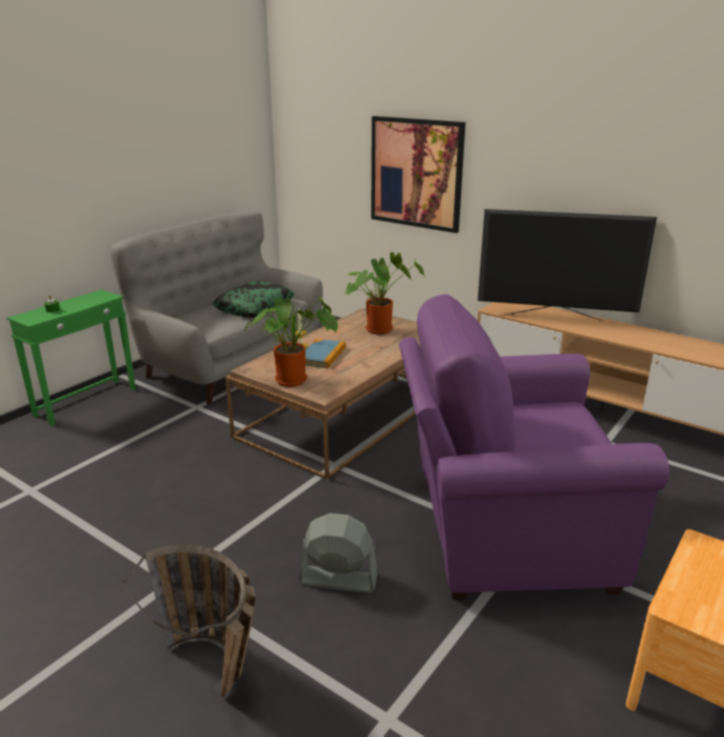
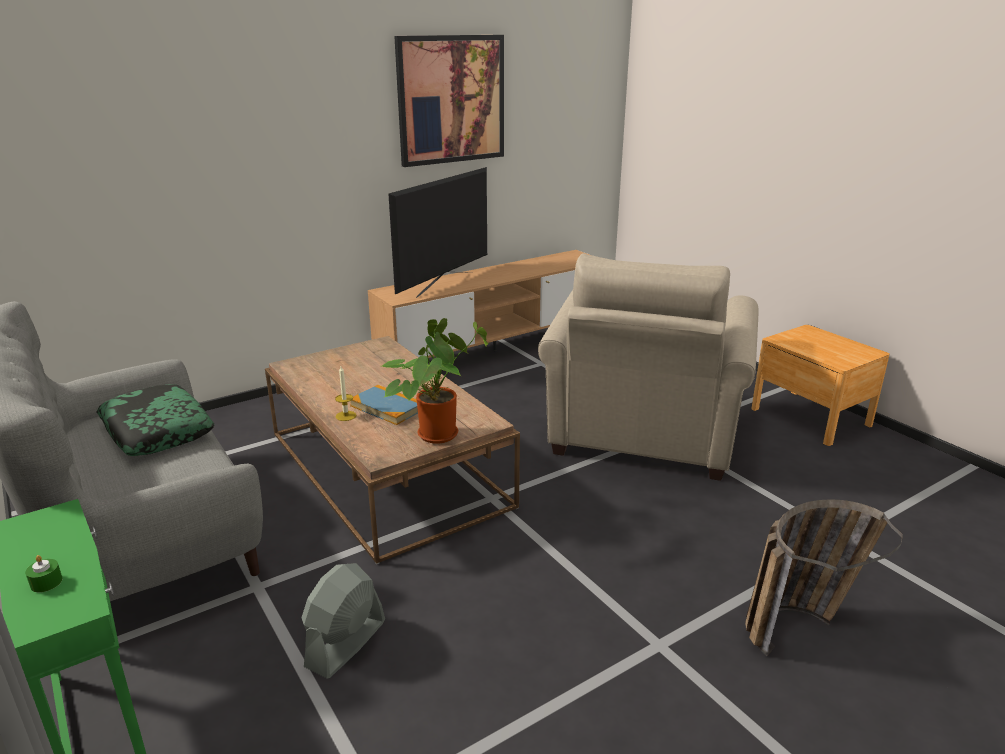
camera: 70 degrees left, 0 degrees up
grey fan [298,513,378,593] -> grey fan moved to [302,563,385,678]
potted plant [344,252,425,334] -> none
picture [371,116,465,233] -> picture moved to [394,35,504,167]
purple armchair [399,294,669,600] -> beige armchair [538,253,758,481]

